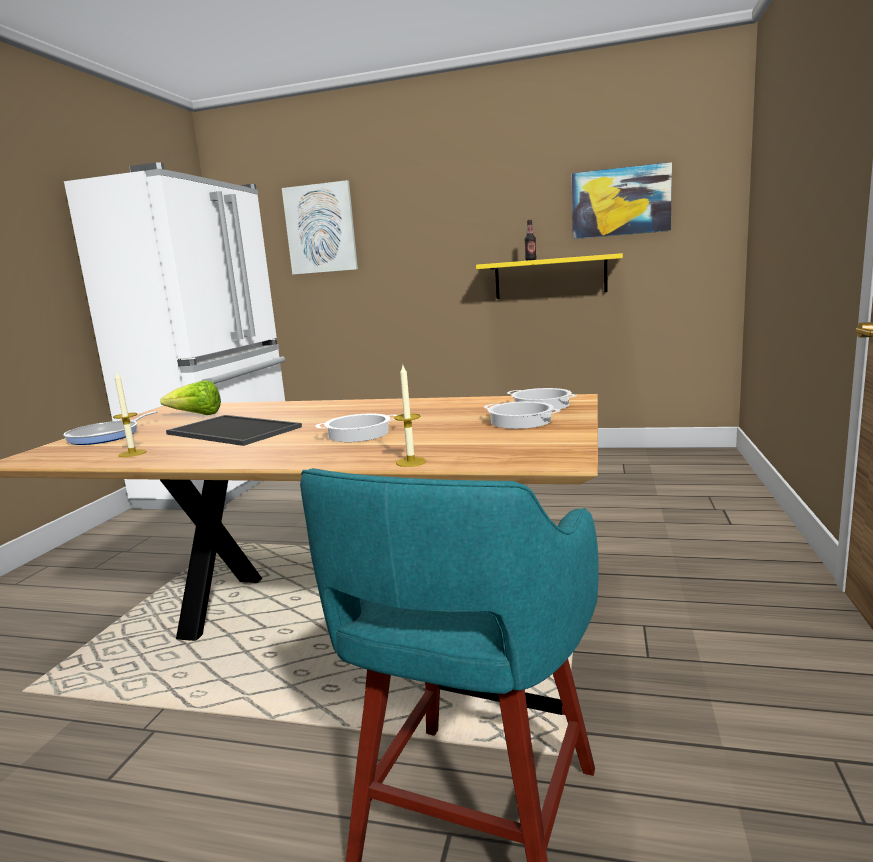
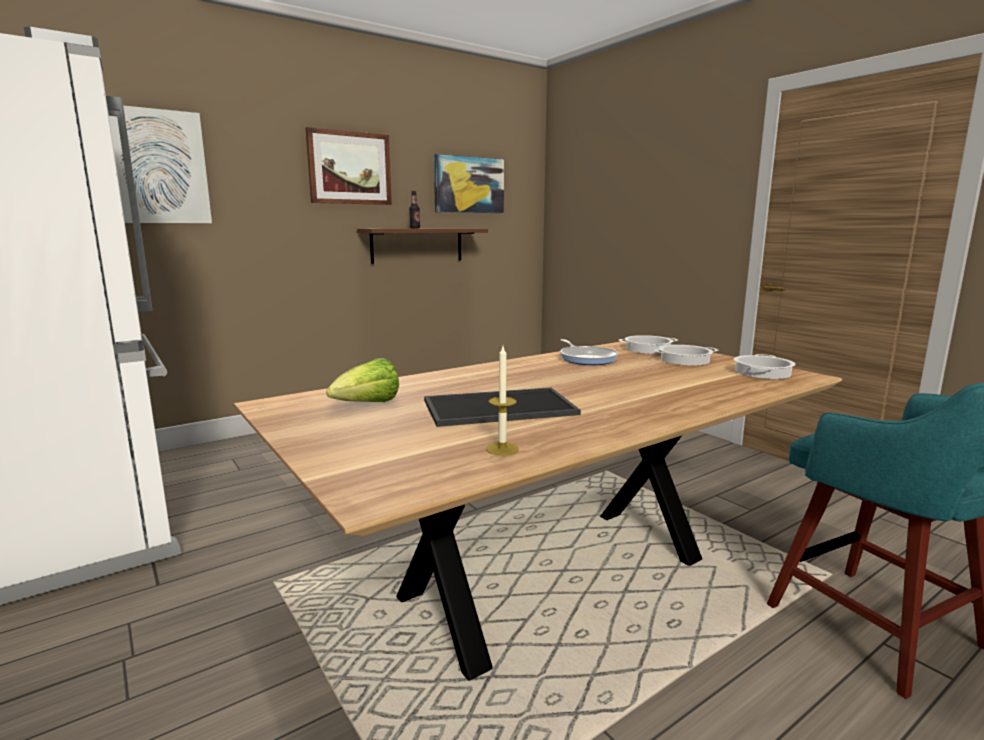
camera: 50 degrees left, 0 degrees up
frying pan [63,411,158,445] -> frying pan moved to [560,339,618,365]
cooking pot [315,414,397,442] -> cooking pot moved to [734,354,796,379]
candle [394,365,426,467] -> none
yellow shelf [476,253,623,299] -> brown shelf [357,229,488,264]
none -> picture [306,127,392,205]

